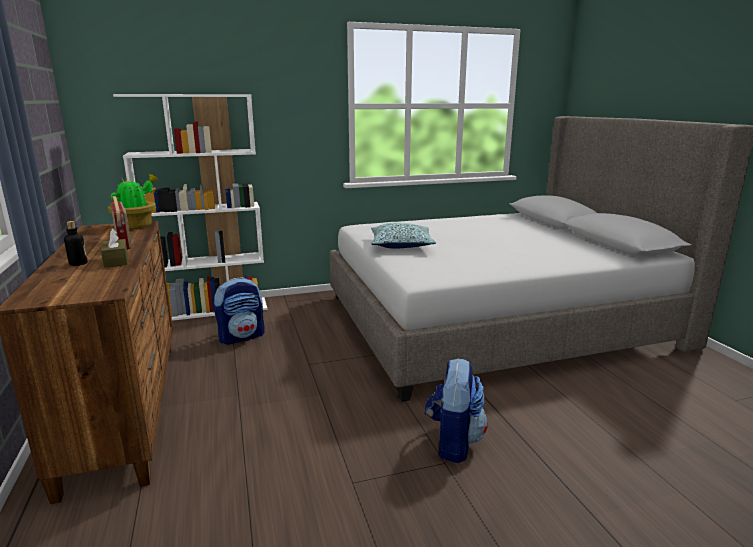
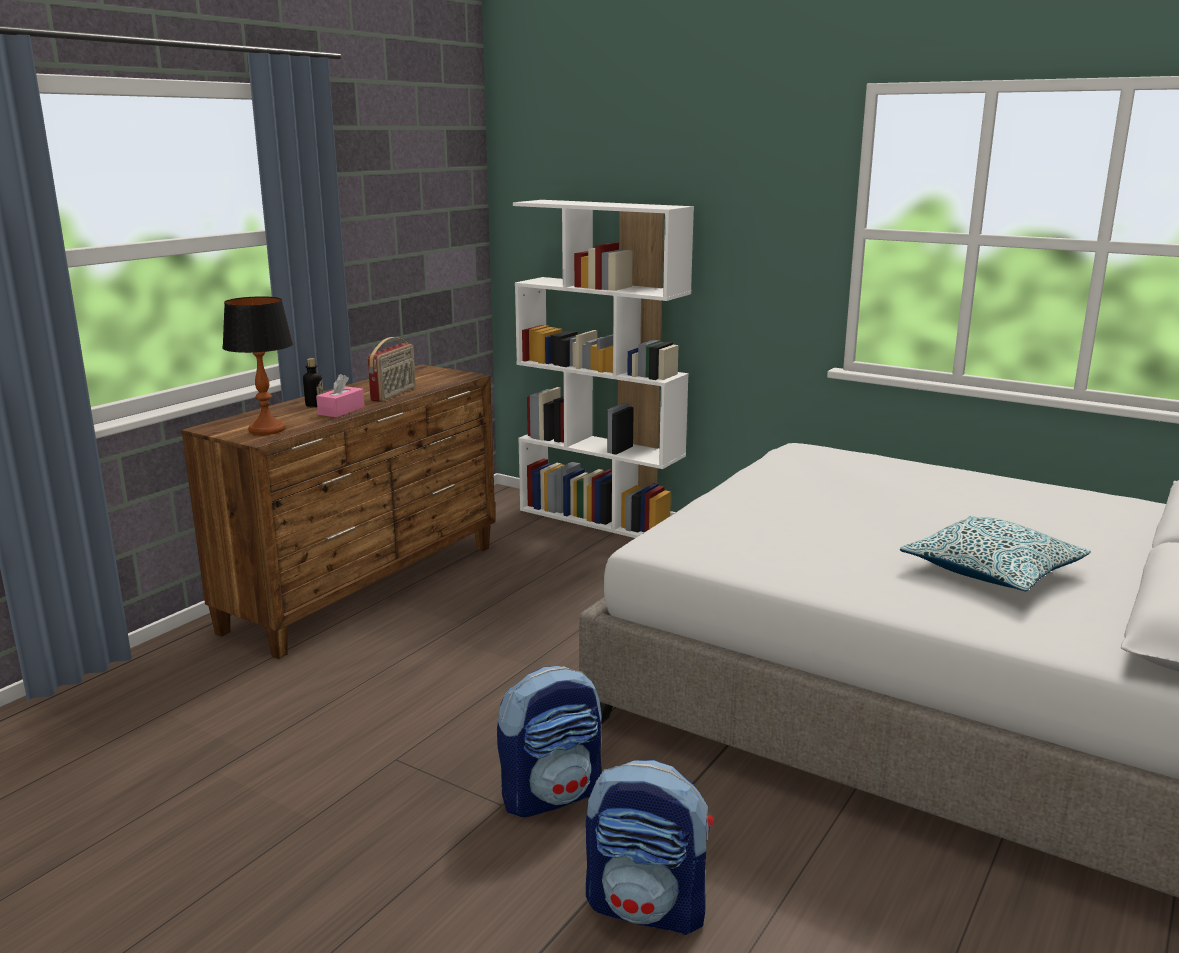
camera: 50 degrees right, 0 degrees up
brown tissue box [101,228,128,268] -> pink tissue box [316,374,365,418]
potted plant [108,174,158,229] -> none
backpack [214,277,265,344] -> backpack moved to [586,760,714,935]
pillow [371,223,436,249] -> pillow moved to [900,516,1091,591]
none -> table lamp [222,296,293,435]

